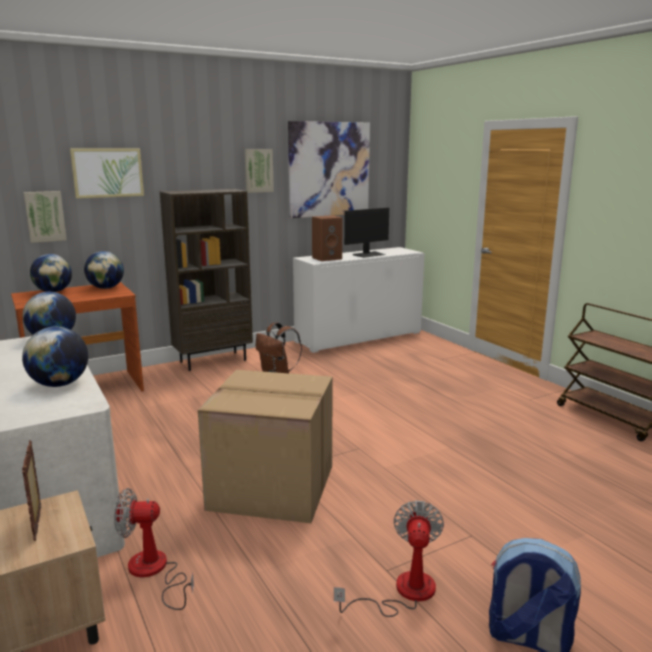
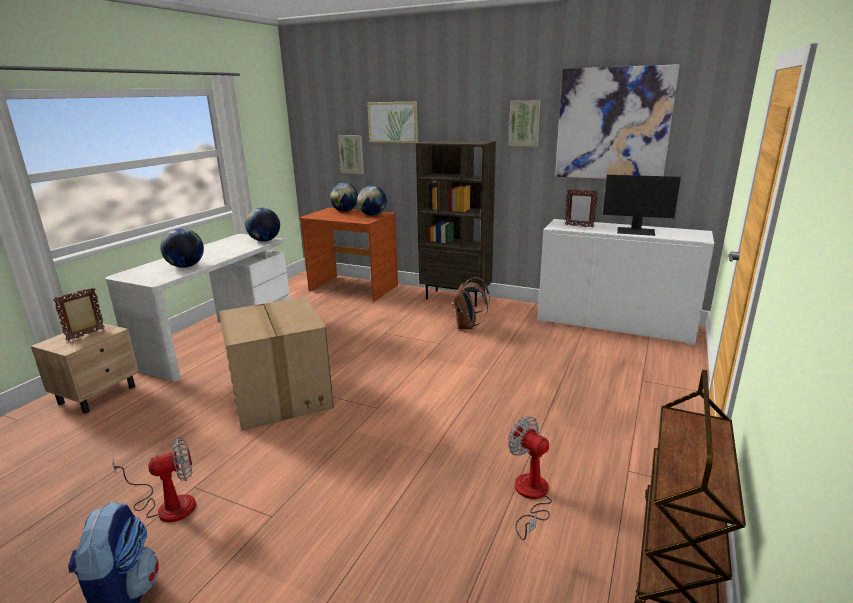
camera: 55 degrees right, 5 degrees up
fan [114,488,194,610] -> fan moved to [508,416,552,540]
brown speaker [312,215,343,261] -> picture frame [565,189,598,228]

